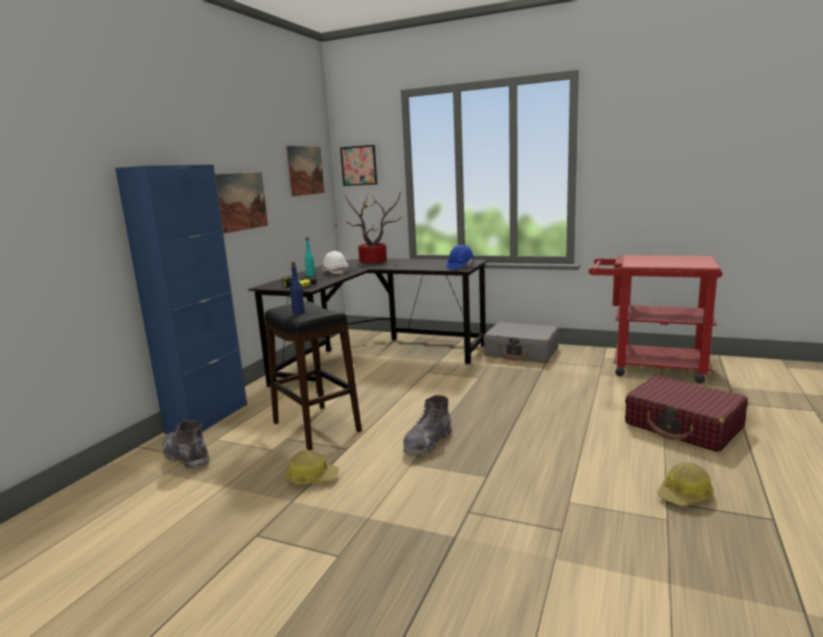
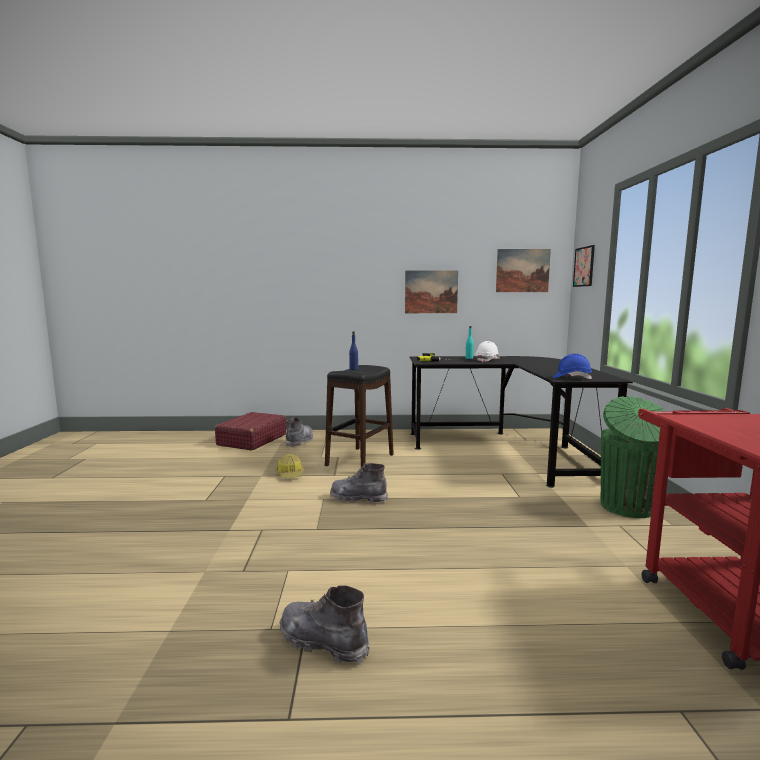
camera: 65 degrees right, 5 degrees down
blue cabinet [115,165,247,434] -> none
potted plant [337,192,402,264] -> none
grey suitcase [483,322,559,363] -> green trash can [601,396,664,518]
red suitcase [625,375,748,452] -> red suitcase moved to [215,412,286,450]
hard hat [657,462,714,506] -> grey boot [280,585,370,665]

